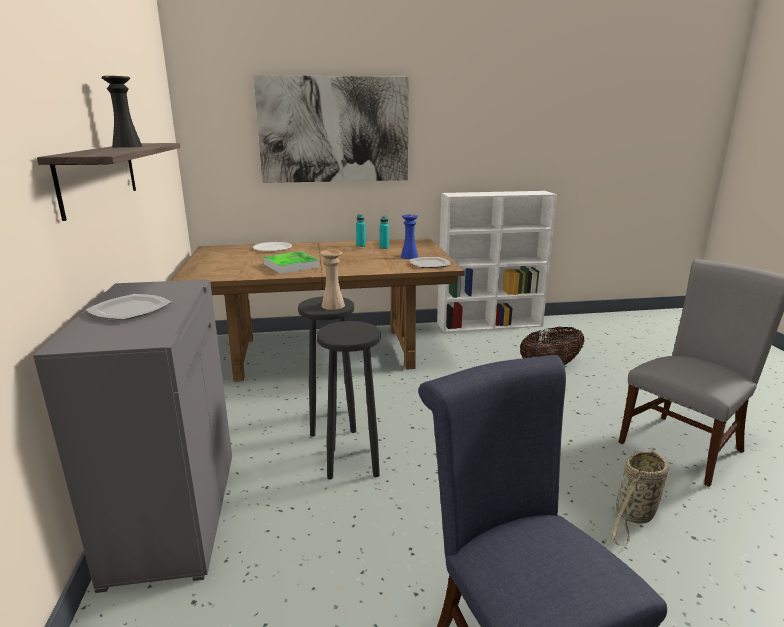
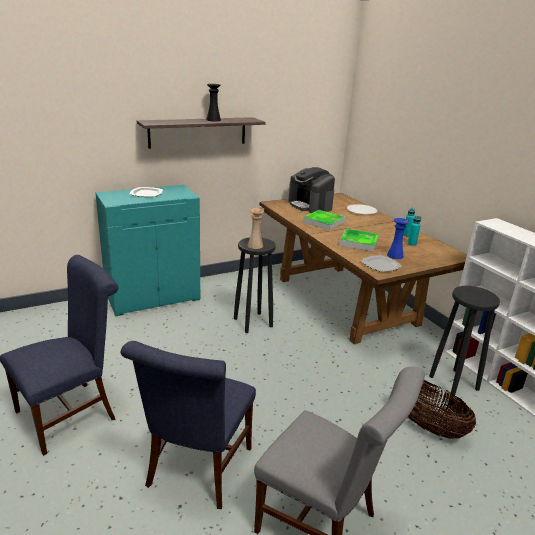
camera: 70 degrees right, 5 degrees up
grey cabinet [33,280,232,593] -> turquoise cabinet [95,185,200,316]
picture [253,75,409,183] -> none
black stool [316,321,381,479] -> black stool moved to [429,286,500,397]
basket [611,448,668,547] -> blue chair [120,341,256,509]
none -> coffee machine [288,167,335,213]
none -> tray [340,229,379,252]

